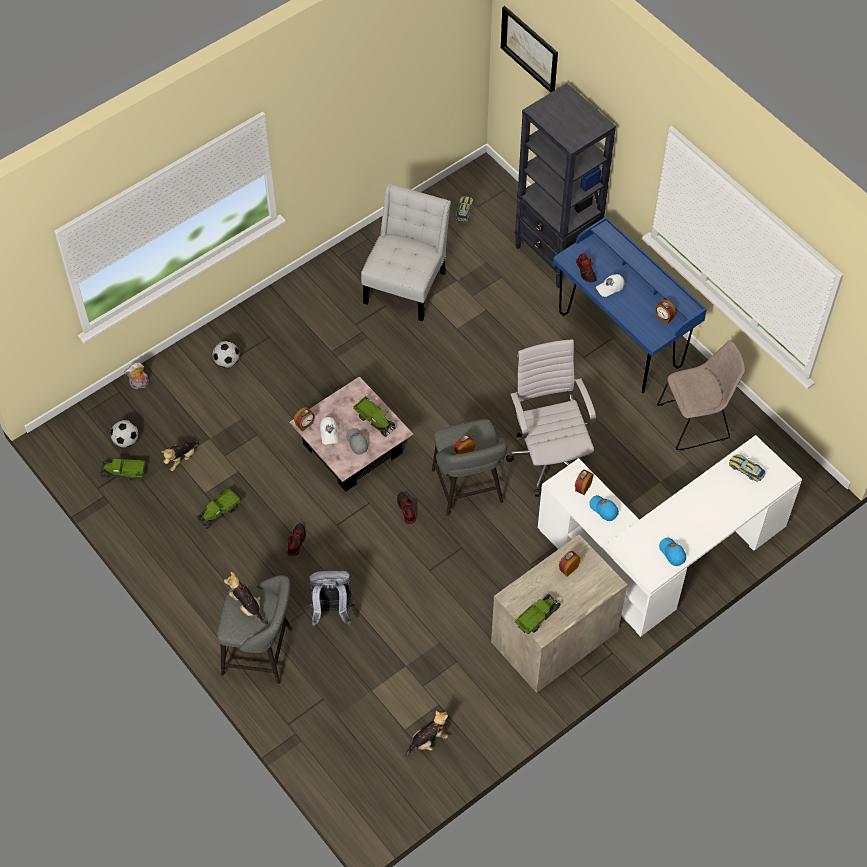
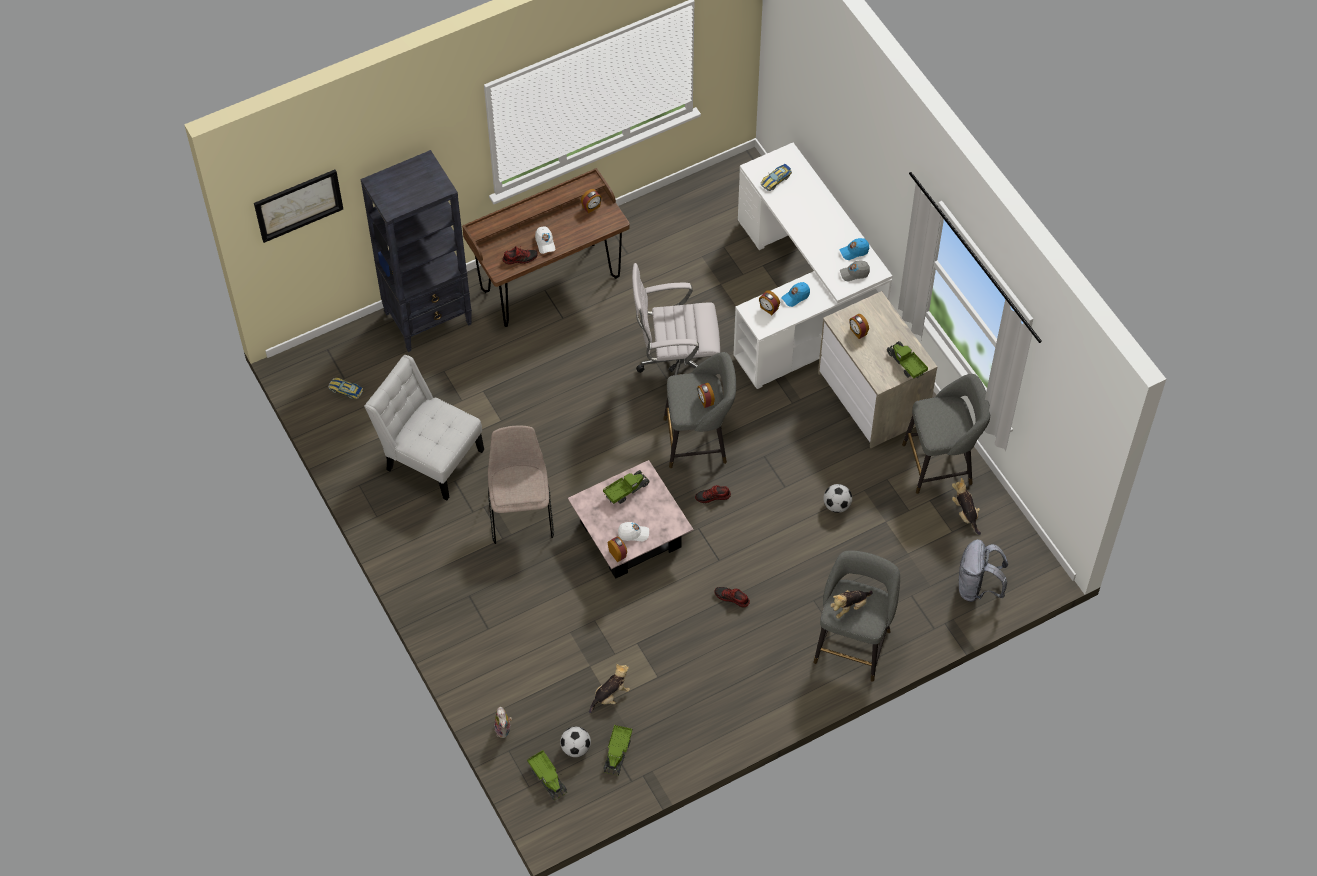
camera: 80 degrees left, 0 degrees up
plush toy [161,441,199,471] -> plush toy turned 90 degrees counterclockwise [589,664,630,714]
toy truck [196,488,241,529] -> toy truck moved to [527,750,567,800]
football [213,341,239,368] -> football moved to [824,484,852,513]
grey backpack [308,571,355,626] -> grey backpack moved to [959,539,1008,602]
grey cap [346,428,368,455] -> grey cap moved to [840,261,870,281]
blue desk [553,217,707,393] -> brown desk [462,168,630,327]
beige chair [657,340,745,451] -> beige chair moved to [488,426,554,544]
none -> grey stool [902,374,990,494]

